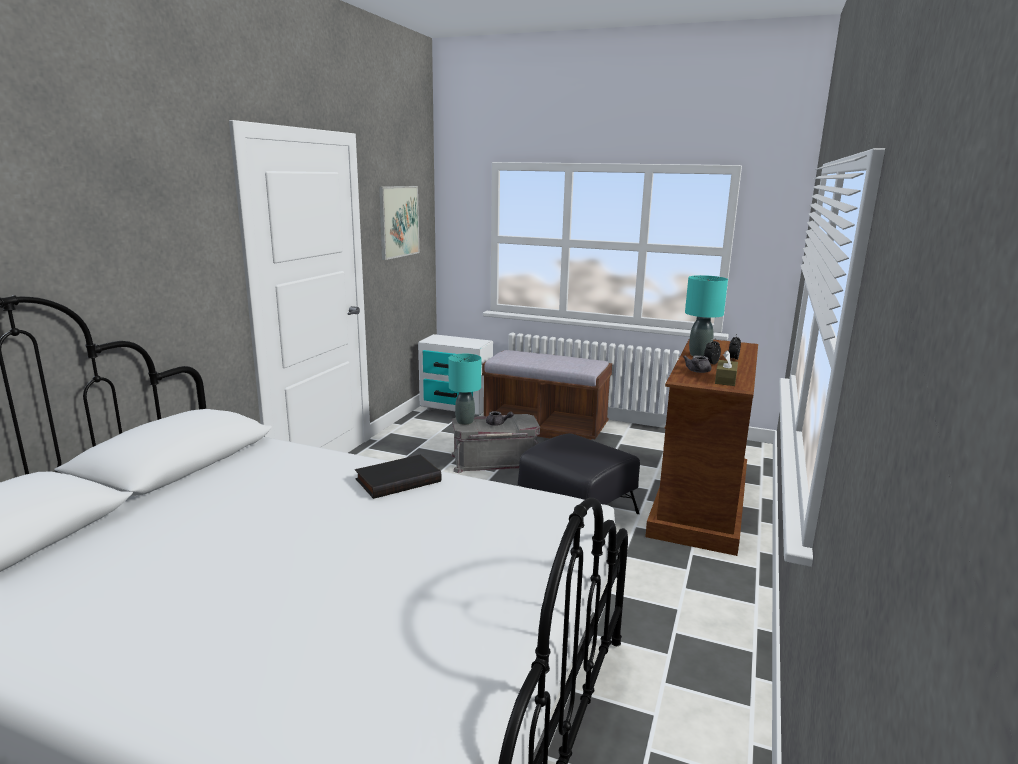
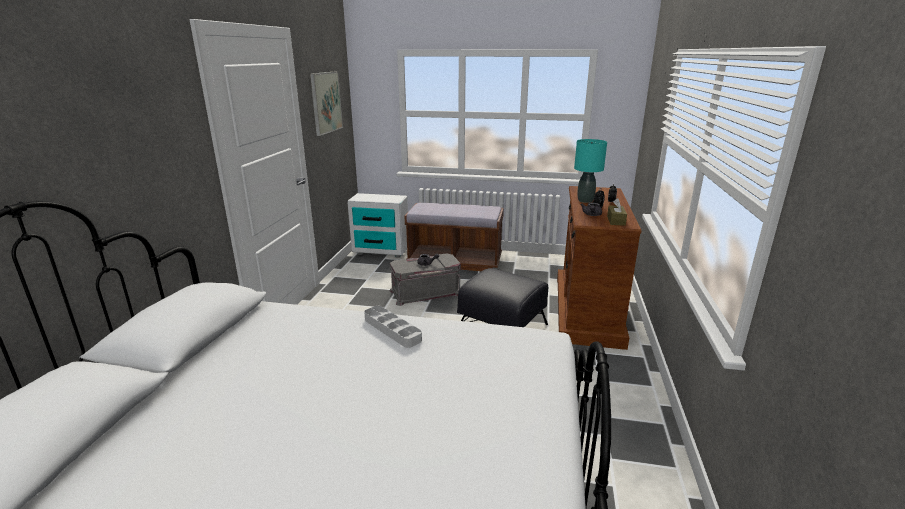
camera: 10 degrees left, 5 degrees up
black book [355,455,442,499] -> grey tray [364,306,422,348]
turquoise table lamp [448,354,481,425] -> none

